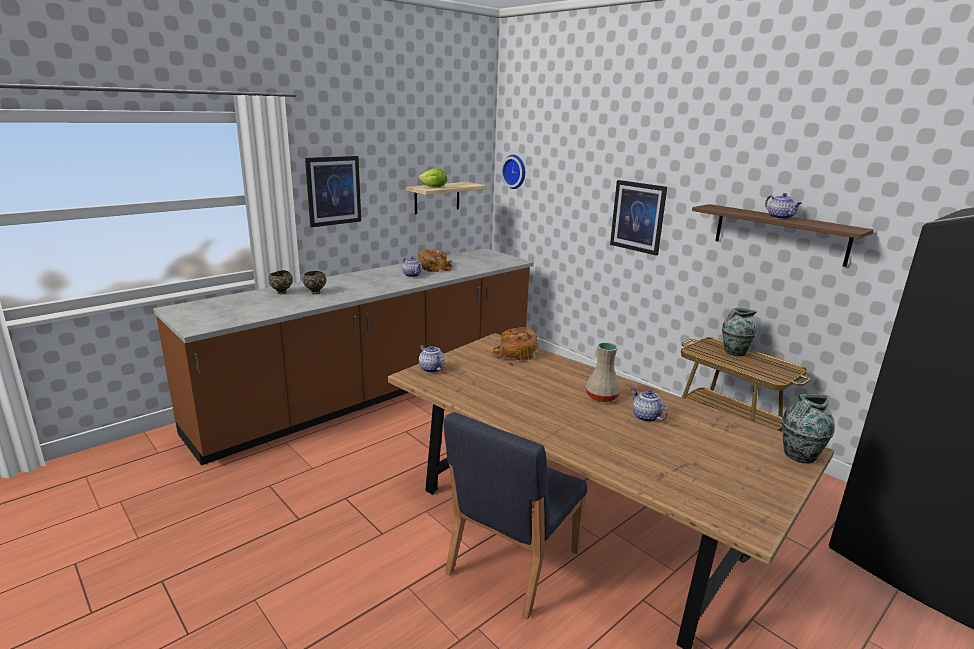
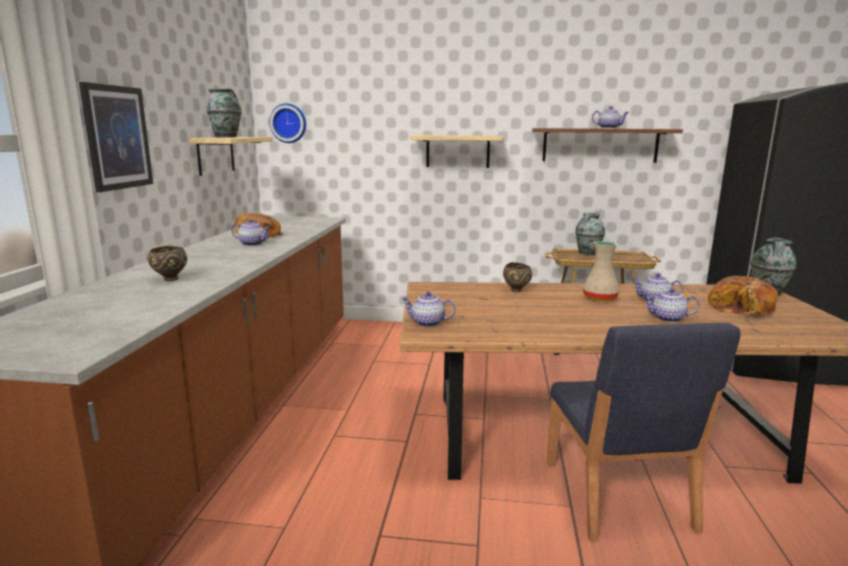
camera: 40 degrees left, 5 degrees down
brown bowl [268,270,293,294] -> brown bowl moved to [503,262,532,292]
lettuce [419,168,447,187] -> vase [207,89,242,138]
bread [491,327,538,361] -> bread moved to [708,276,778,316]
picture [610,180,667,256] -> shelf [410,135,503,168]
none -> teapot [643,288,700,322]

